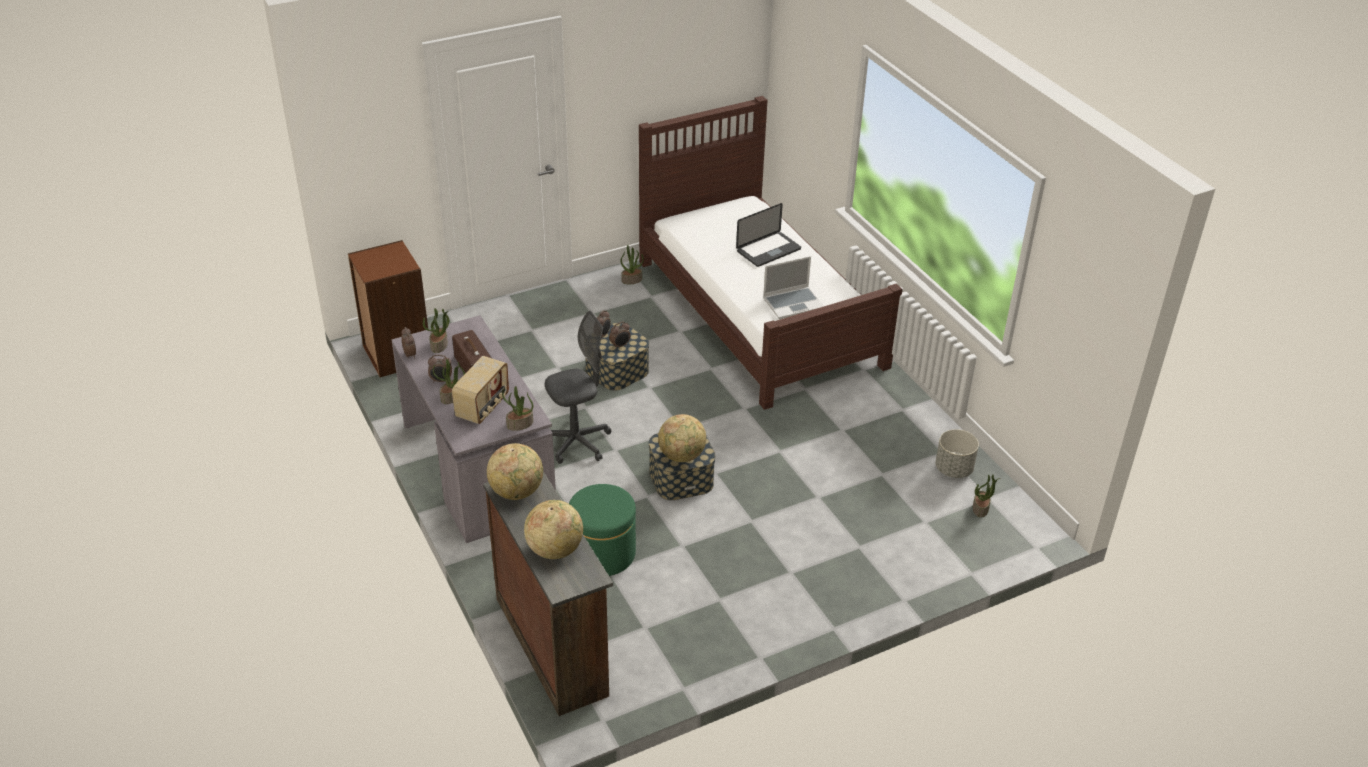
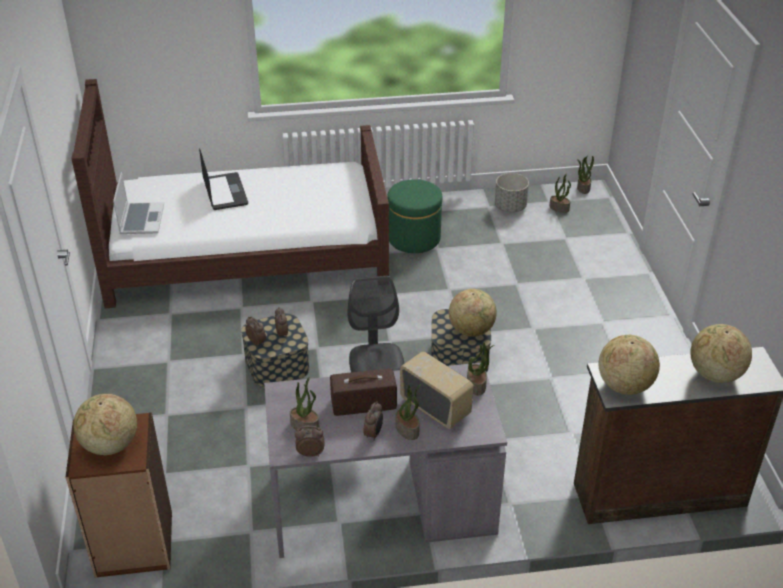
camera: 70 degrees left, 0 degrees up
green ottoman [569,484,636,576] -> green ottoman moved to [387,179,442,253]
potted plant [621,245,644,284] -> potted plant moved to [577,156,594,194]
laptop [763,256,824,319] -> laptop moved to [113,172,164,234]
none -> globe [73,394,137,455]

